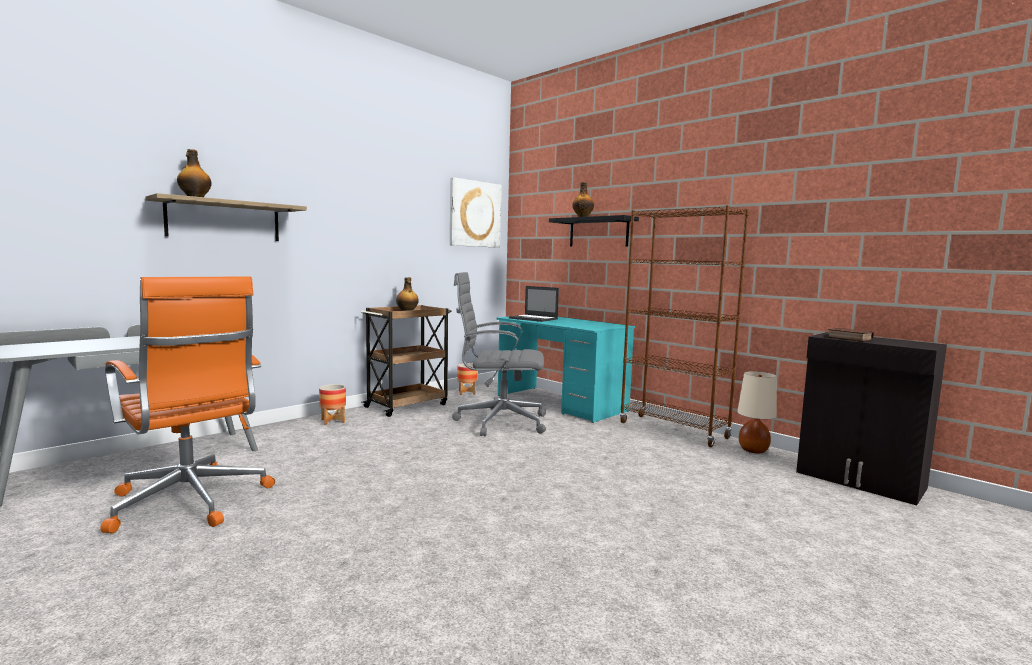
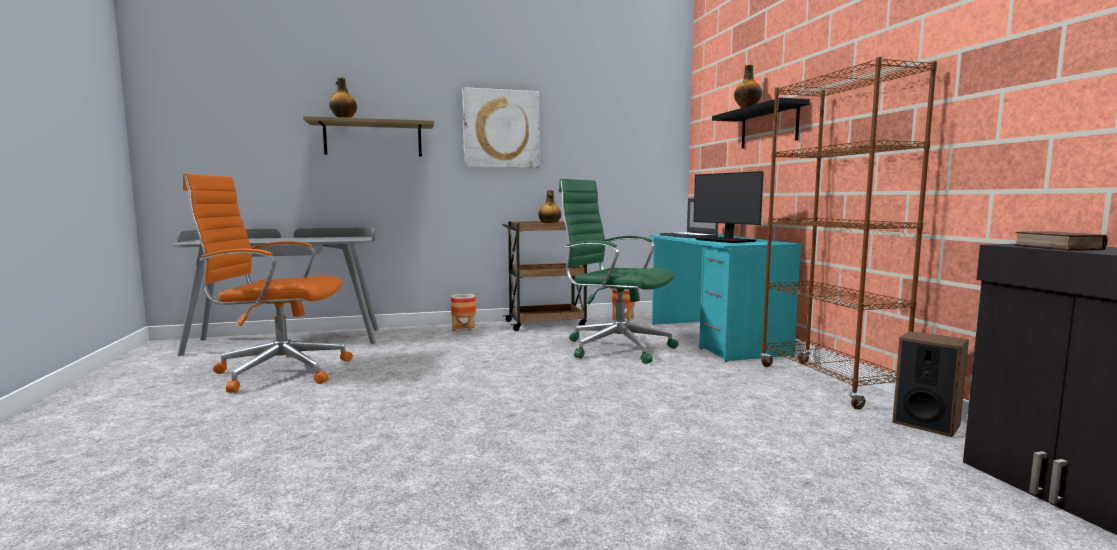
camera: 30 degrees right, 0 degrees up
orange office chair [100,276,275,533] -> orange office chair turned 105 degrees clockwise [183,173,353,393]
picture [450,177,501,248] -> picture moved to [463,87,540,168]
grey office chair [452,272,546,436] -> green office chair [559,179,678,364]
beige table lamp [737,371,776,454] -> speaker [892,331,969,437]
none -> monitor [694,171,764,243]

